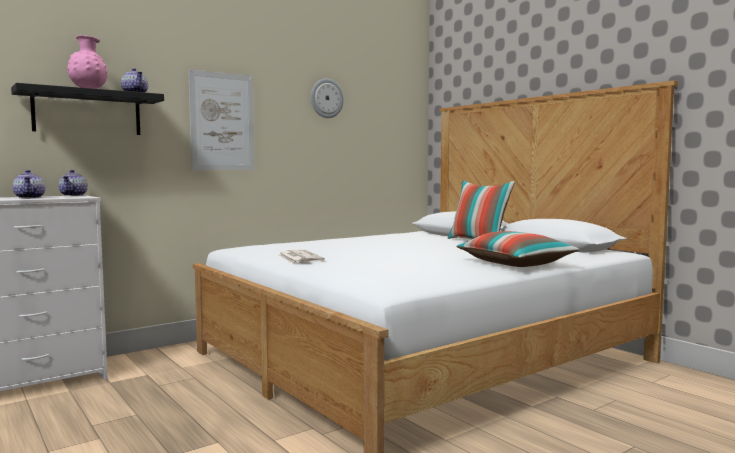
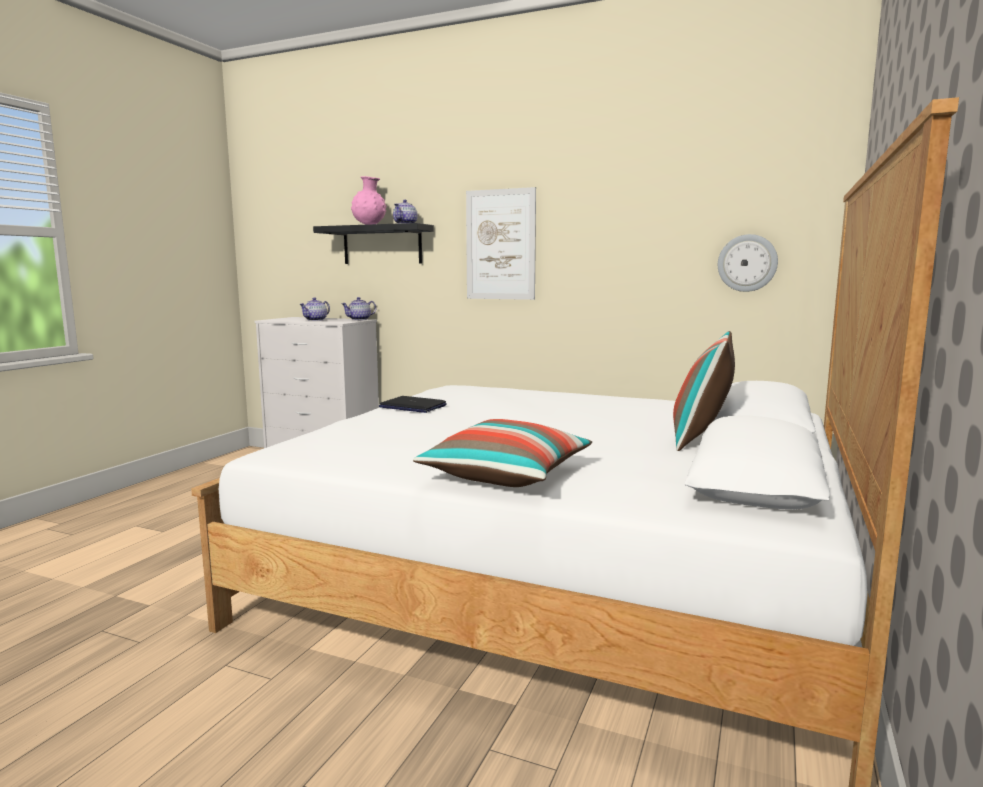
camera: 60 degrees right, 5 degrees up
newspaper [278,250,325,263] -> laptop [379,396,447,413]
wall clock [311,78,344,118] -> wall clock moved to [718,234,778,292]

